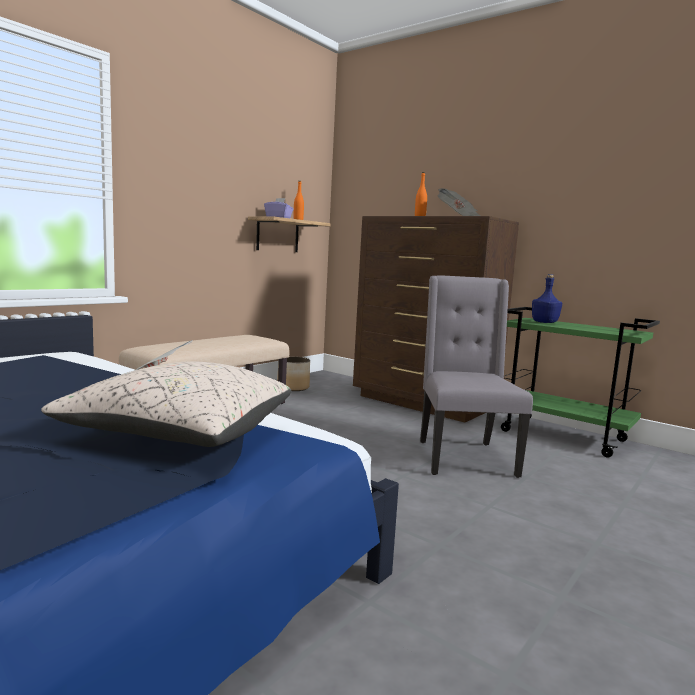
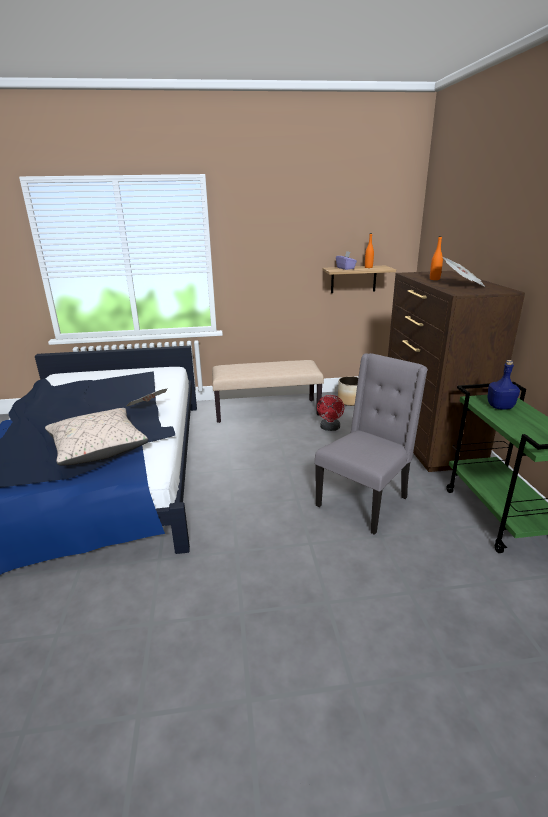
camera: 45 degrees right, 15 degrees up
none -> red fan [317,395,344,431]

